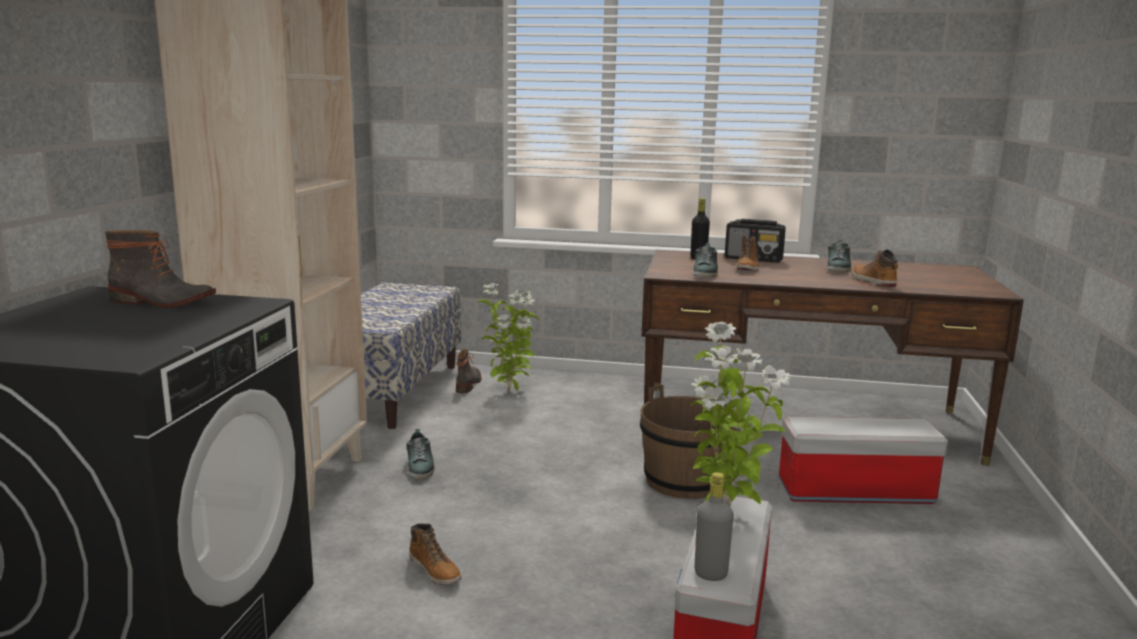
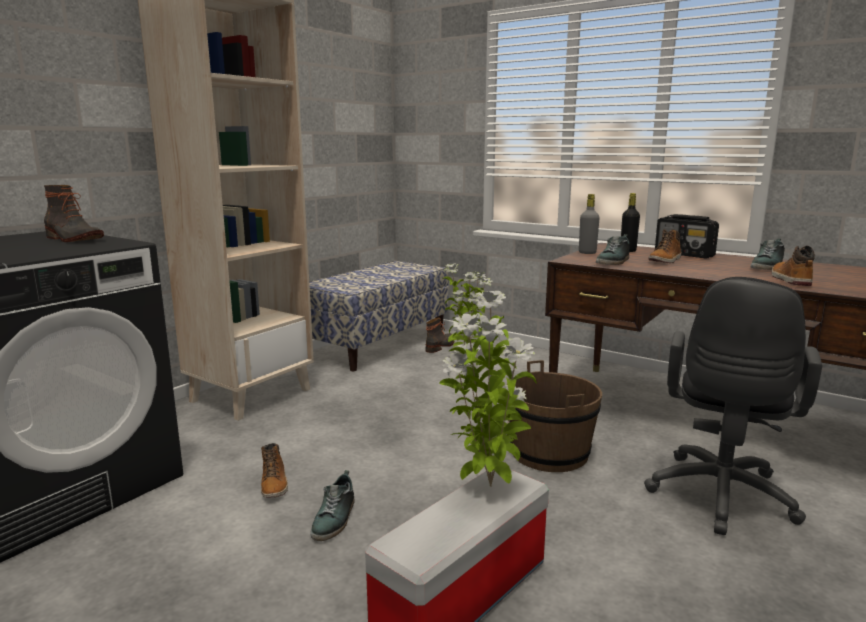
camera: 25 degrees right, 0 degrees up
shoe [407,429,435,480] -> shoe moved to [310,470,355,541]
grey bottle [695,472,734,581] -> grey bottle moved to [579,194,600,254]
storage box [779,417,948,504] -> black office chair [644,277,823,535]

